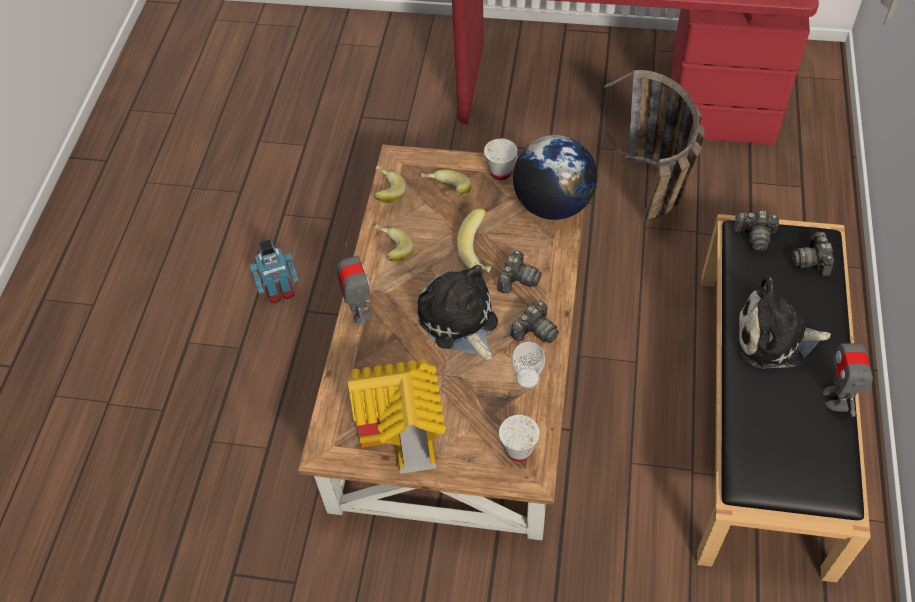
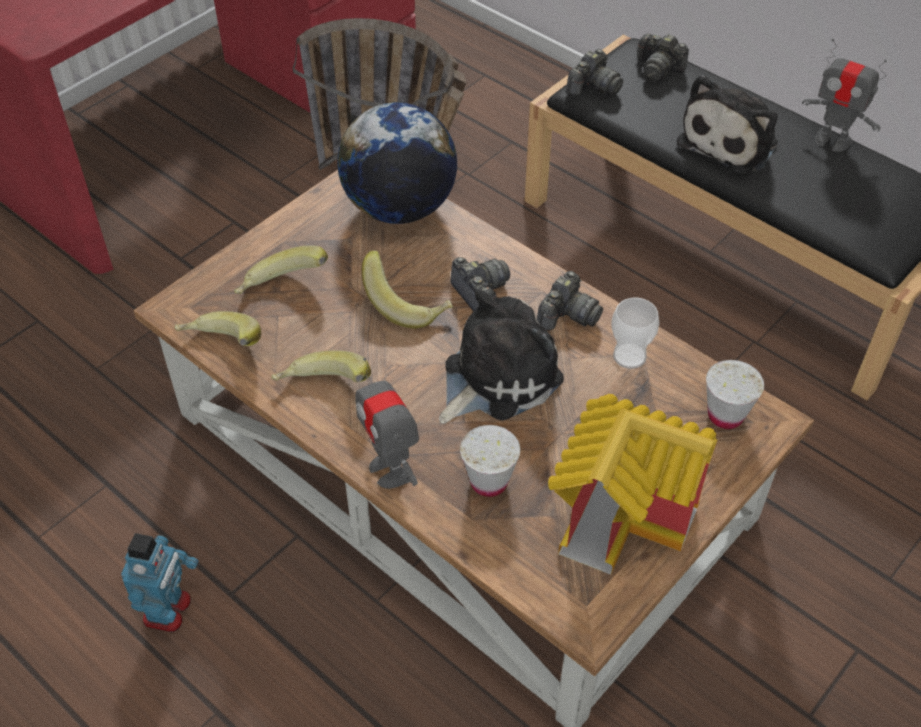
camera: 60 degrees left, 5 degrees down
toy robot [337,244,373,325] -> toy robot turned 135 degrees counterclockwise [355,358,419,489]
plush toy [418,265,498,360] -> plush toy turned 135 degrees clockwise [439,289,564,424]
white cup [484,139,518,180] -> white cup moved to [460,425,520,497]
camera [511,301,559,343] -> camera turned 45 degrees clockwise [537,271,603,331]

